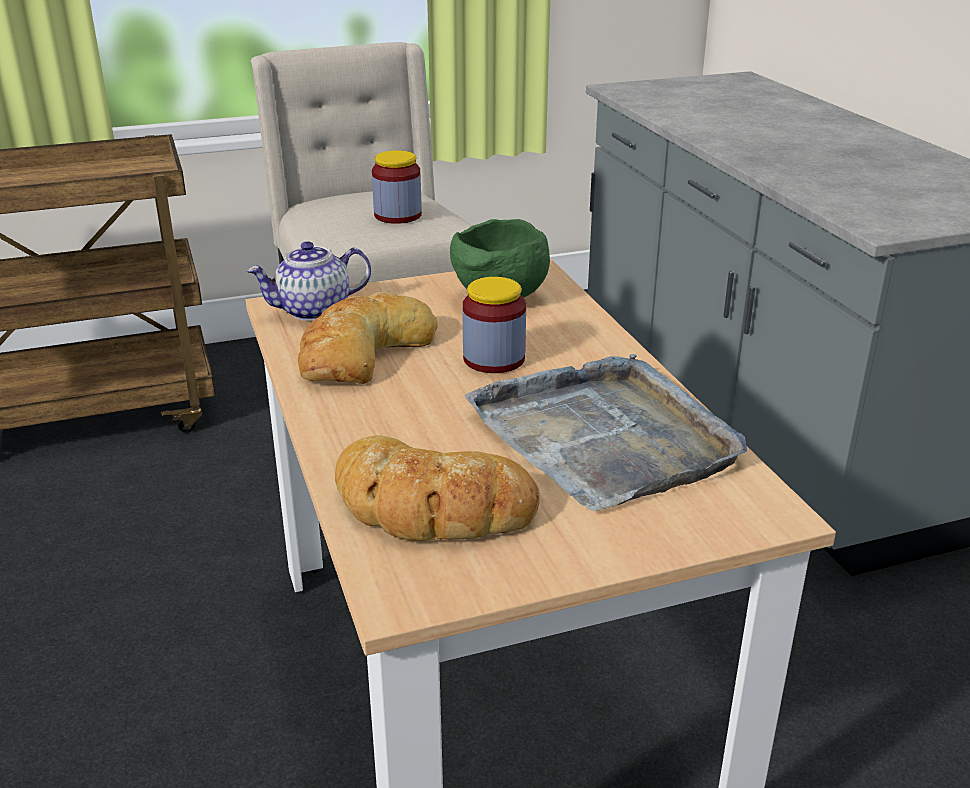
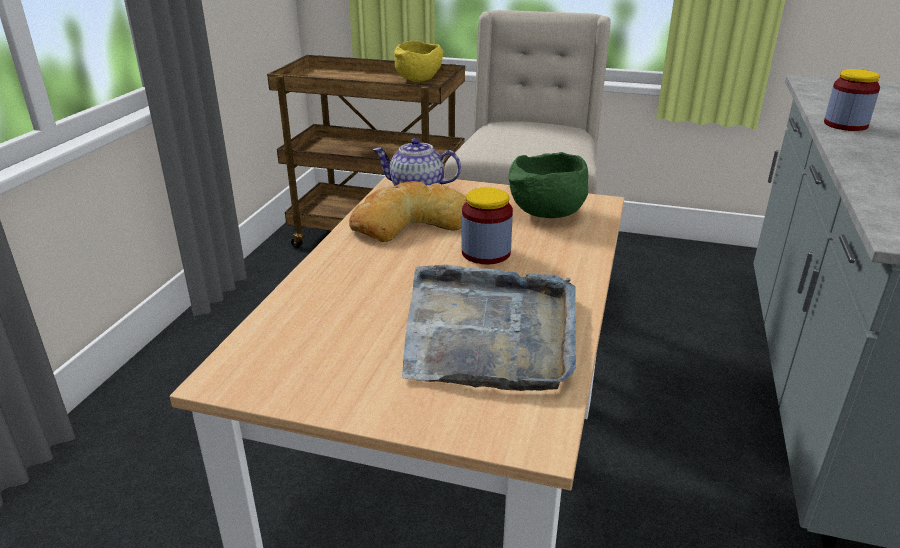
camera: 35 degrees right, 0 degrees up
bread [335,435,540,541] -> none
jar [372,150,422,224] -> jar moved to [824,69,880,131]
none -> yellow bowl [394,41,443,82]

